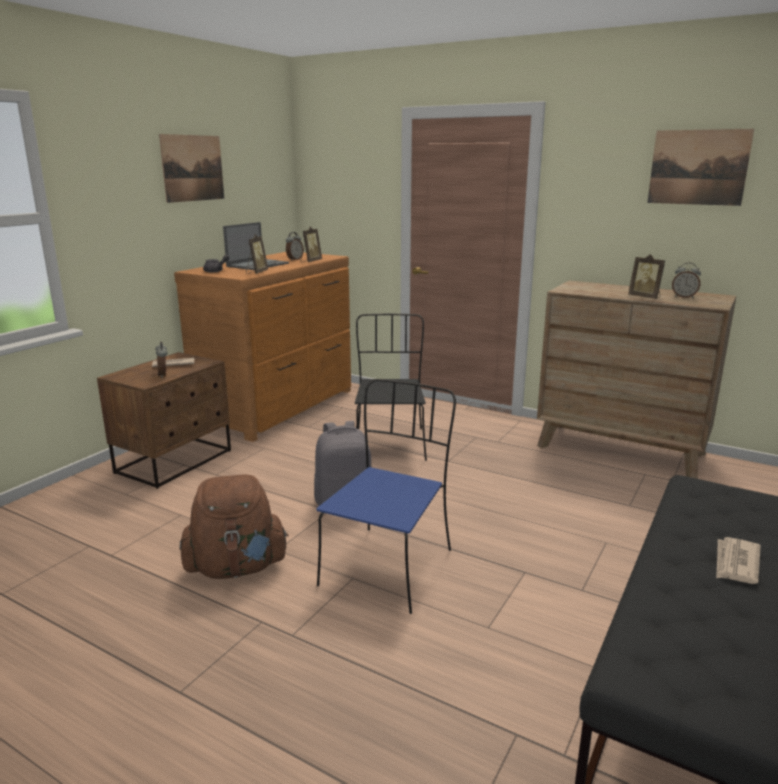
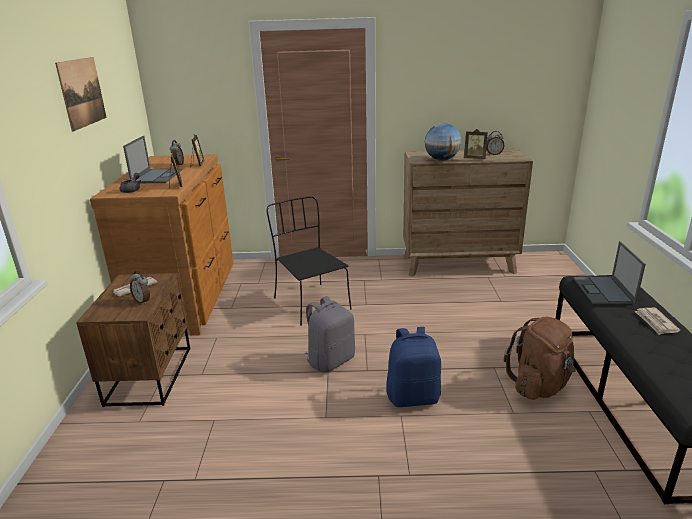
camera: 30 degrees left, 5 degrees up
brown backpack [179,475,289,579] -> brown backpack moved to [504,316,576,400]
blue chair [316,379,456,614] -> blue backpack [386,327,441,407]
picture [647,129,754,206] -> none
none -> globe [425,123,462,161]
none -> laptop [574,241,646,304]

